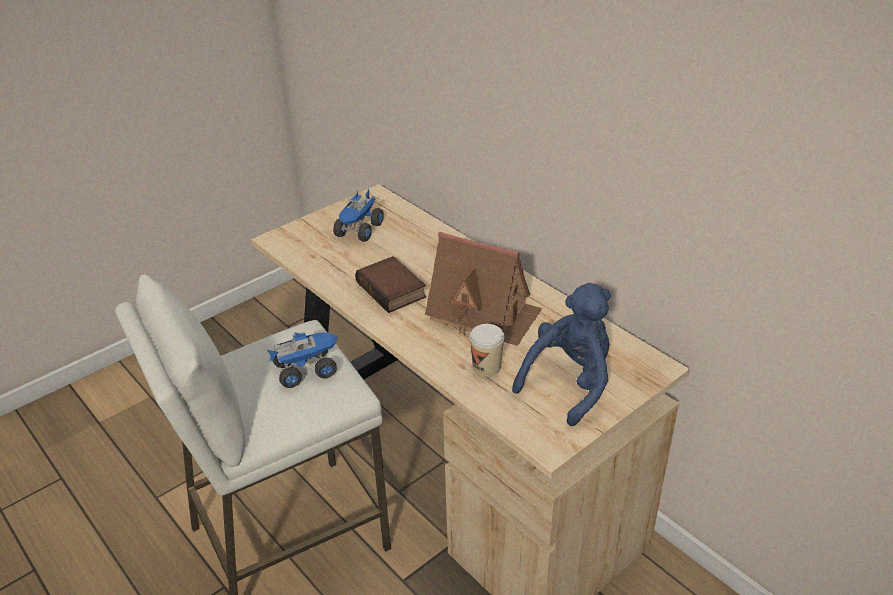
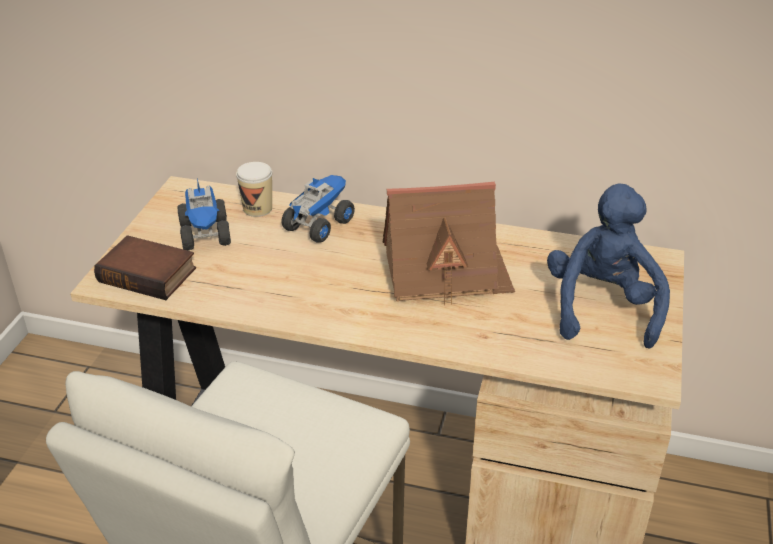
camera: 35 degrees left, 0 degrees up
toy truck [267,332,338,388] -> toy truck moved to [281,175,355,243]
book [355,256,426,313] -> book moved to [94,235,196,300]
cup [470,324,505,377] -> cup moved to [236,162,272,217]

